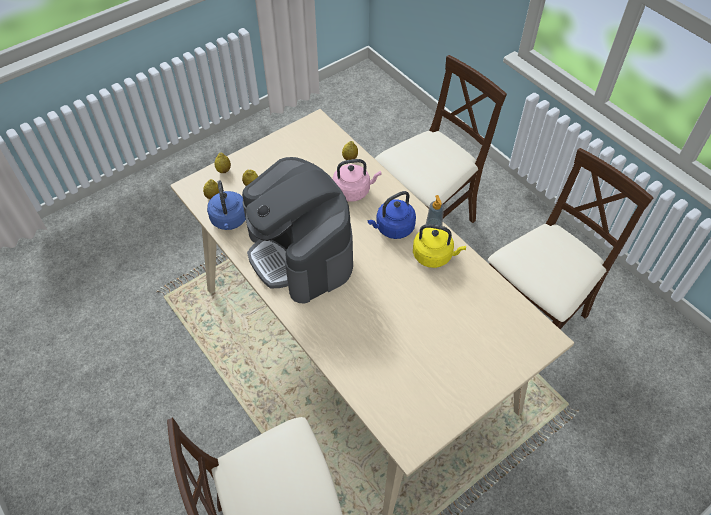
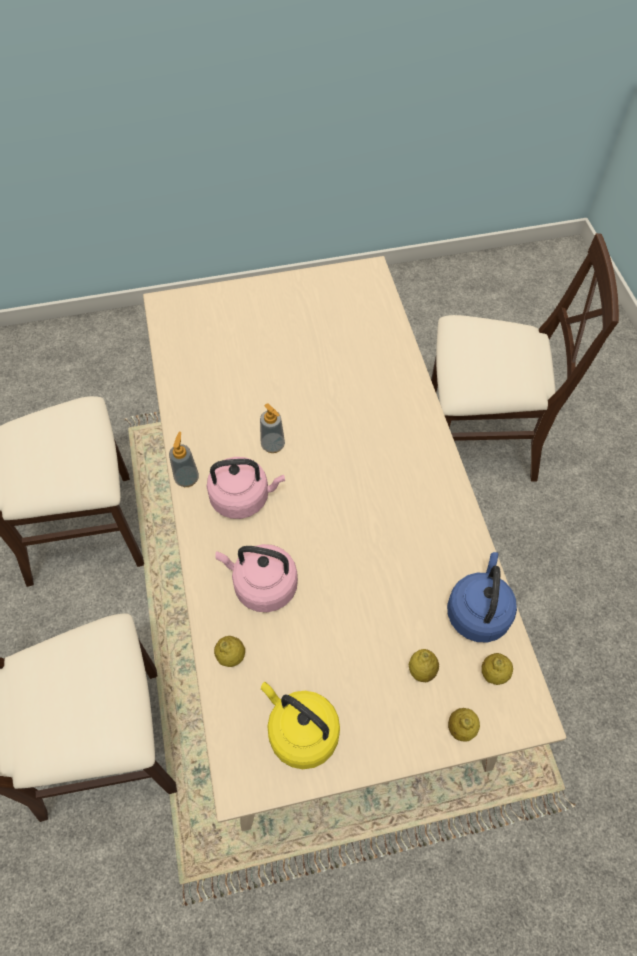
camera: 155 degrees left, 5 degrees up
coffee machine [242,157,353,303] -> none
blue kettle [368,191,416,239] -> pink kettle [206,457,285,519]
yellow kettle [413,224,466,268] -> yellow kettle moved to [261,681,340,769]
none -> soap dispenser [260,403,285,453]

